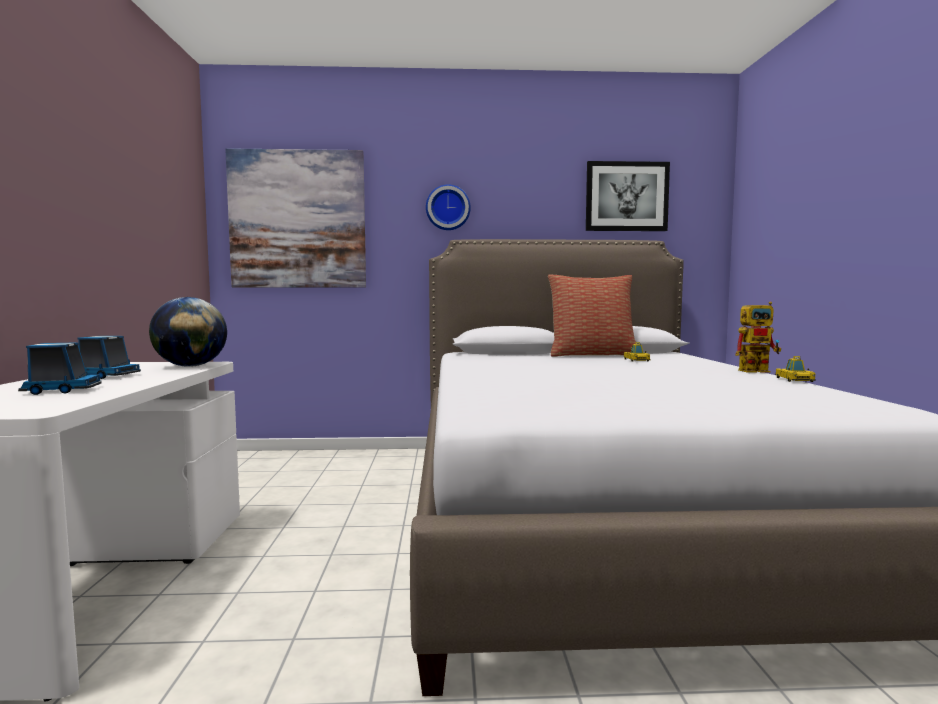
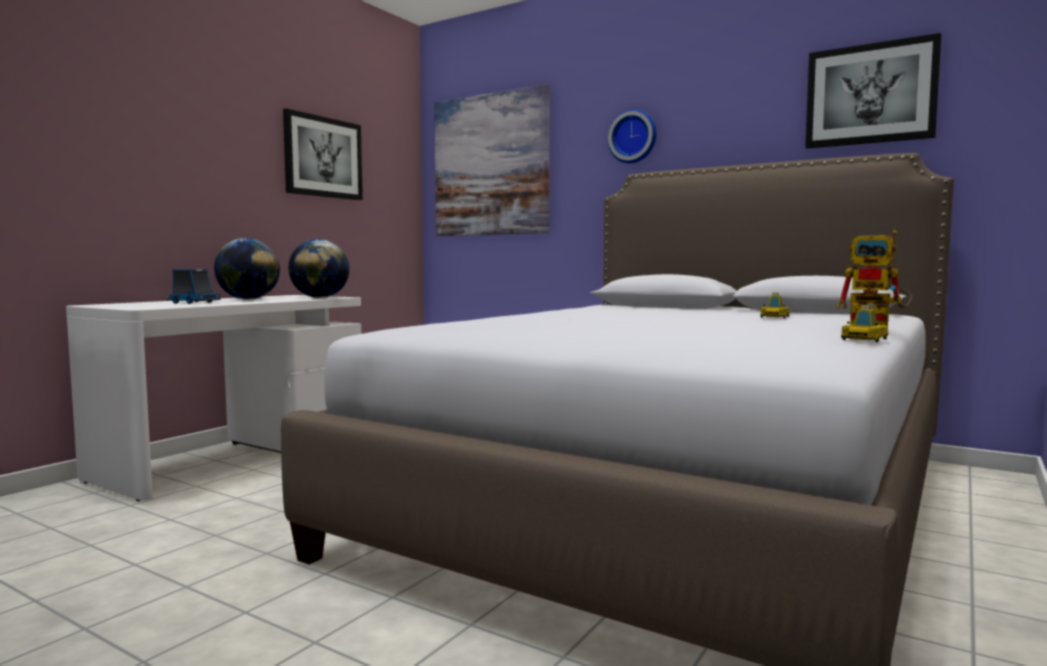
camera: 35 degrees right, 0 degrees up
toy truck [77,336,141,379] -> globe [214,238,280,300]
pillow [548,275,636,357] -> none
none -> picture [283,108,363,200]

